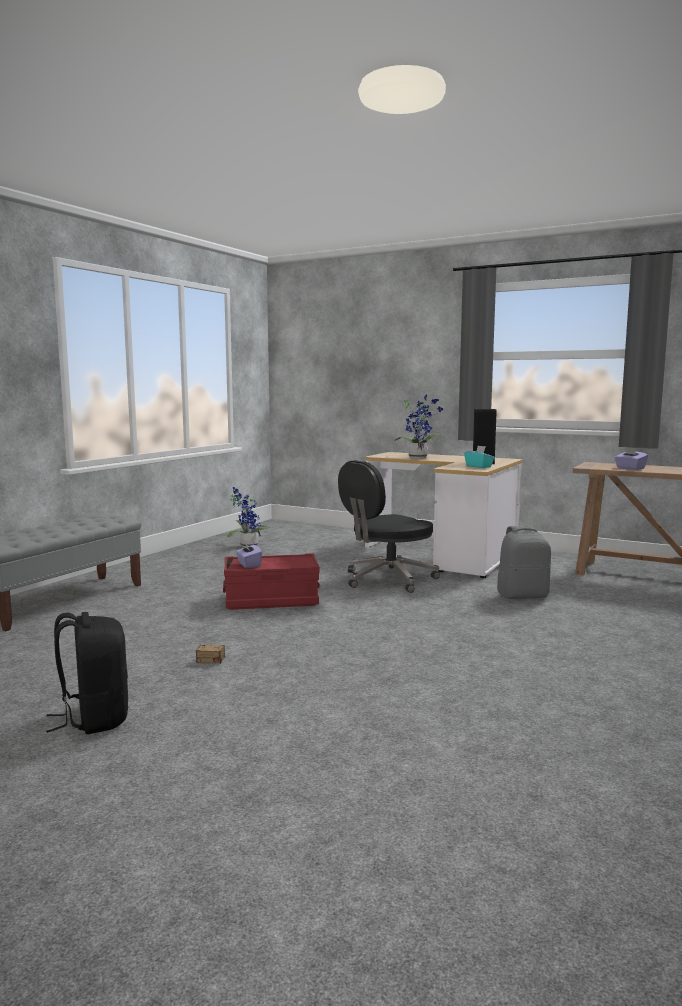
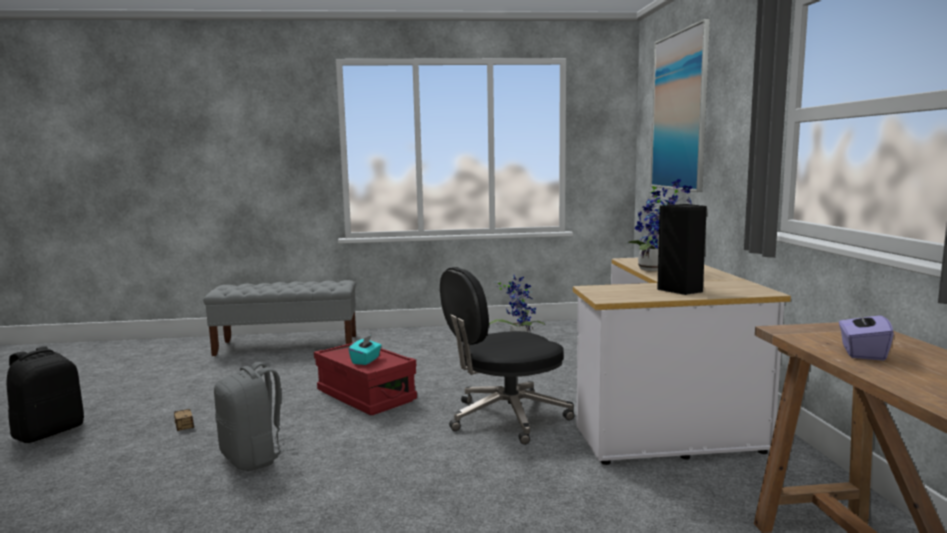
camera: 55 degrees right, 0 degrees up
purple tissue box [236,541,262,568] -> none
black office chair [338,460,440,593] -> black office chair turned 45 degrees counterclockwise [440,267,574,445]
turquoise tissue box [464,446,495,468] -> turquoise tissue box moved to [348,335,382,365]
grey backpack [497,526,551,599] -> grey backpack moved to [214,362,295,471]
none -> picture [650,19,710,192]

